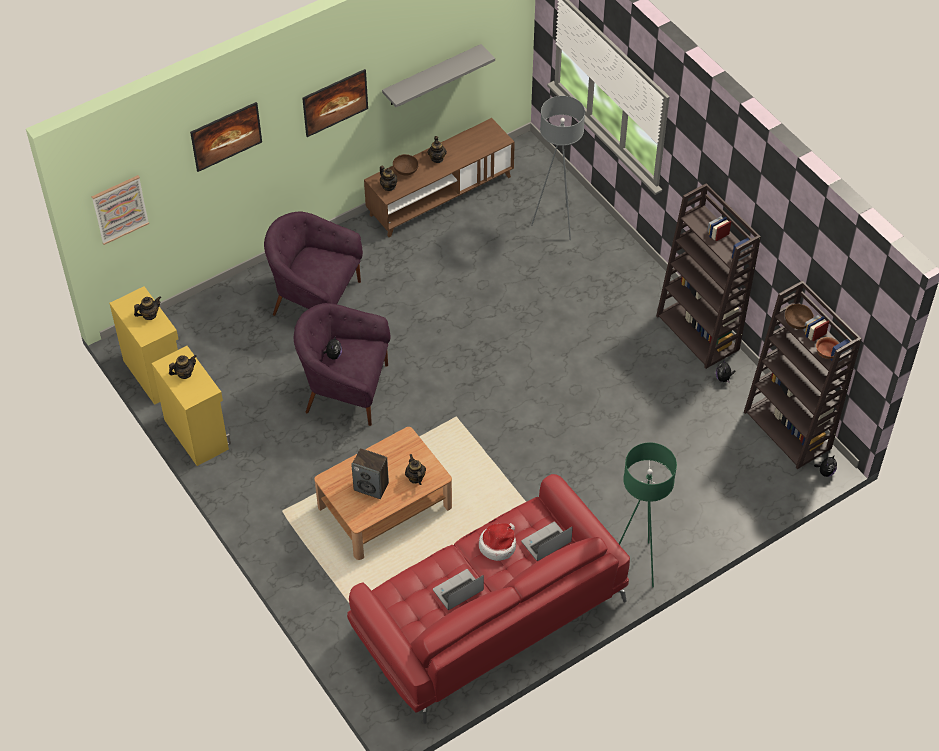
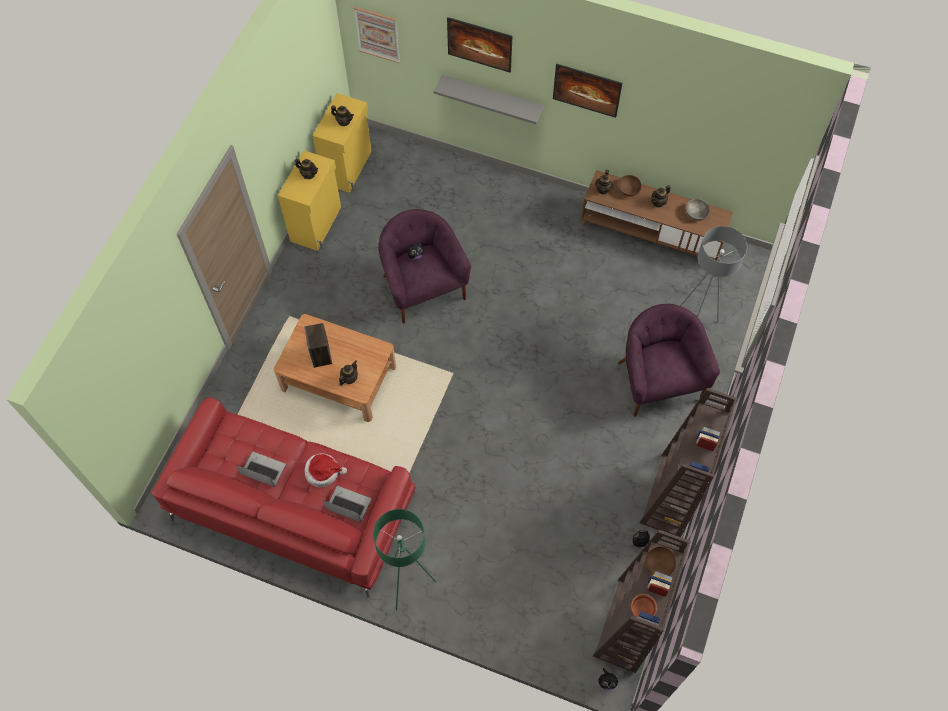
camera: 55 degrees right, 10 degrees up
purple armchair [264,211,363,316] -> purple armchair moved to [618,304,720,417]
grey shelf [382,44,495,107] -> grey shelf moved to [434,74,544,124]
none -> grey bowl [686,199,710,221]

